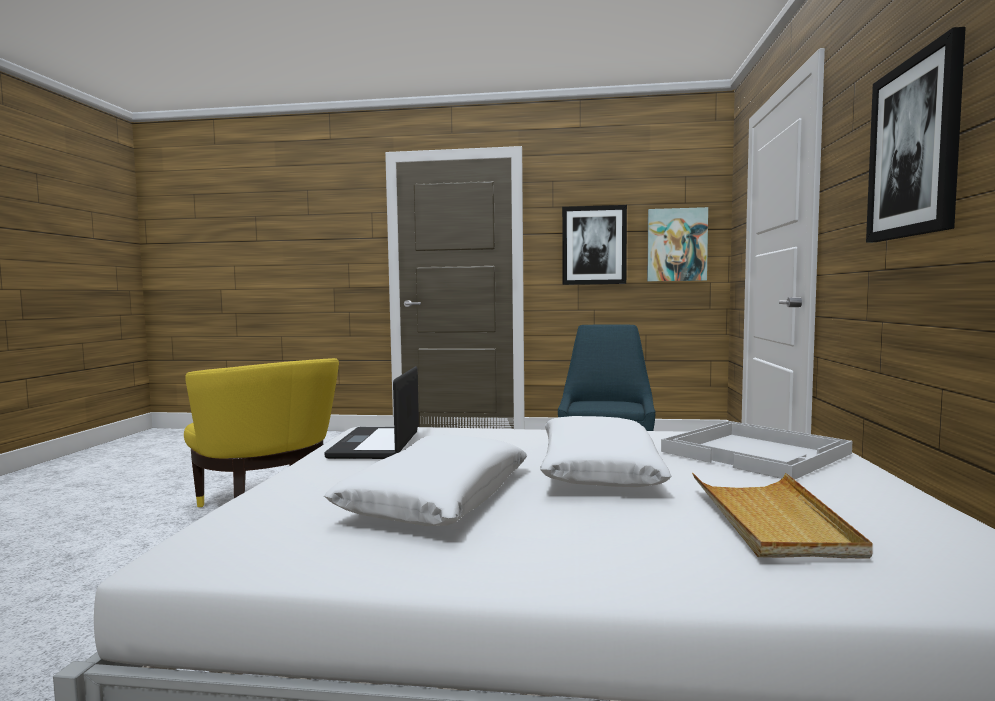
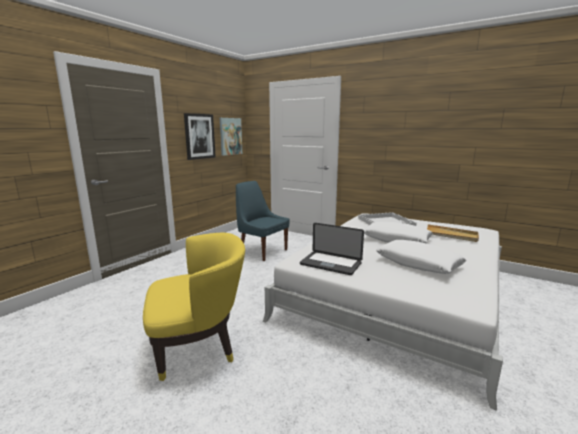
camera: 65 degrees left, 10 degrees up
picture [866,27,966,243] -> none

